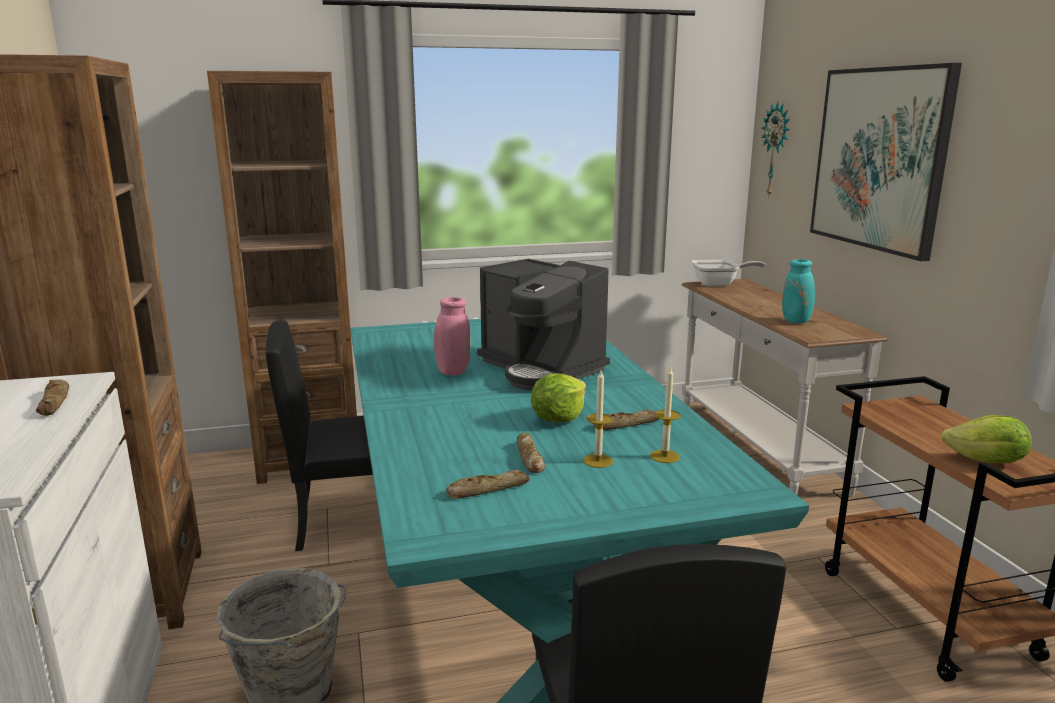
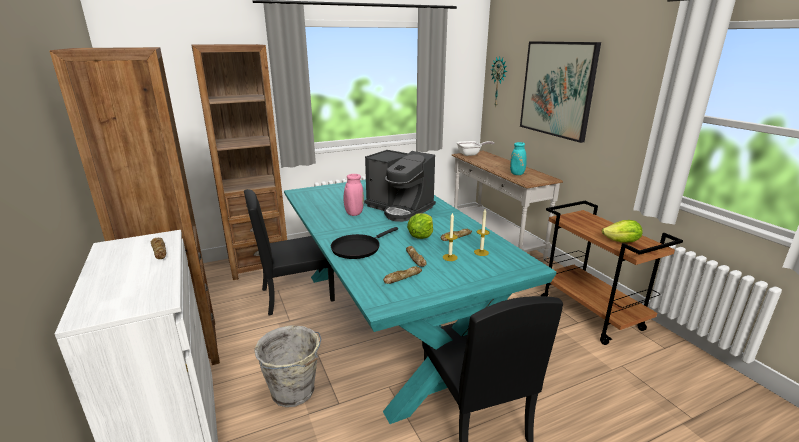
camera: 10 degrees left, 5 degrees up
none -> black frying pan [331,227,398,259]

